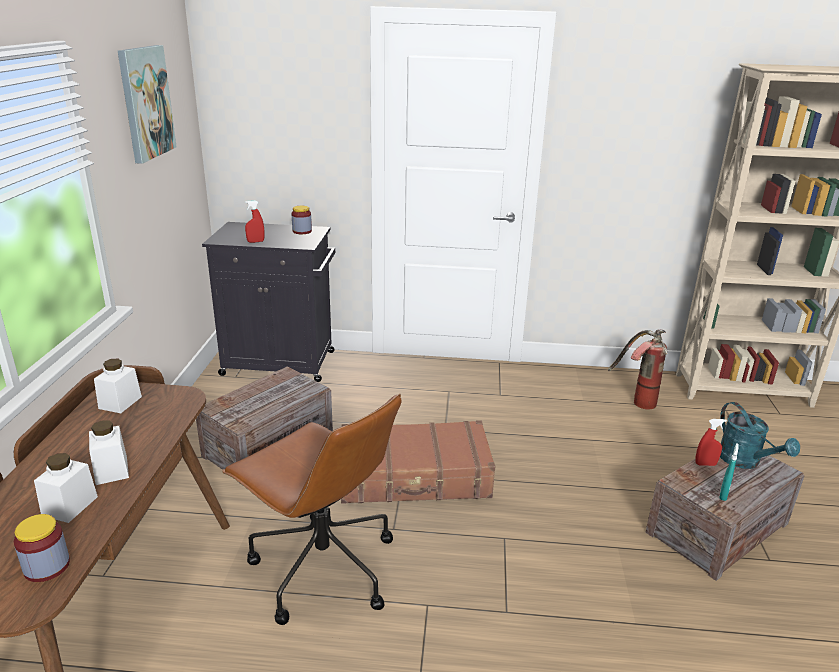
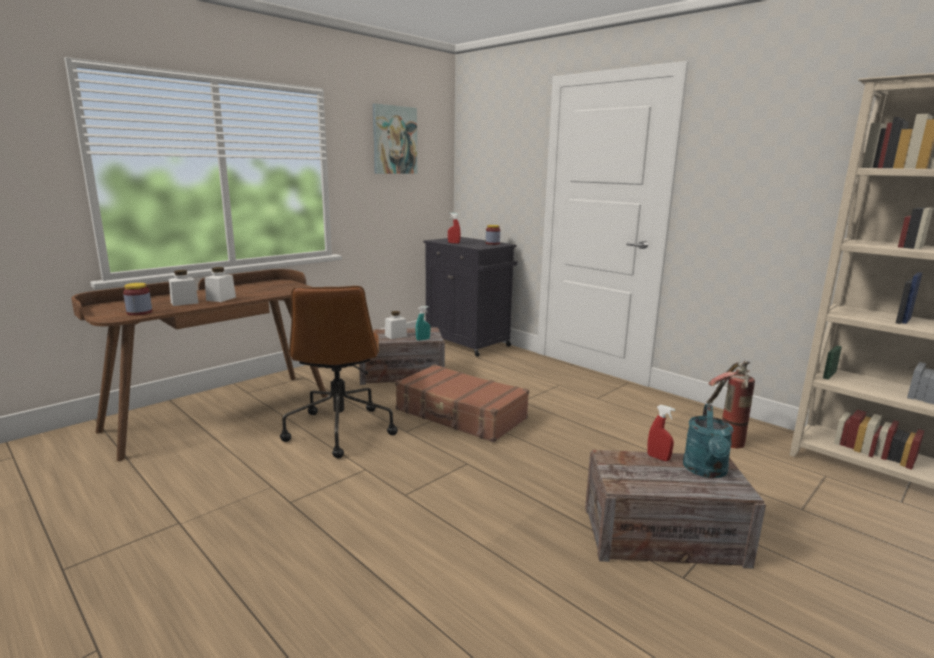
camera: 40 degrees right, 10 degrees down
white jar [94,359,142,413] -> white jar moved to [385,311,407,339]
turquoise spray bottle [719,443,739,501] -> turquoise spray bottle moved to [416,306,430,341]

